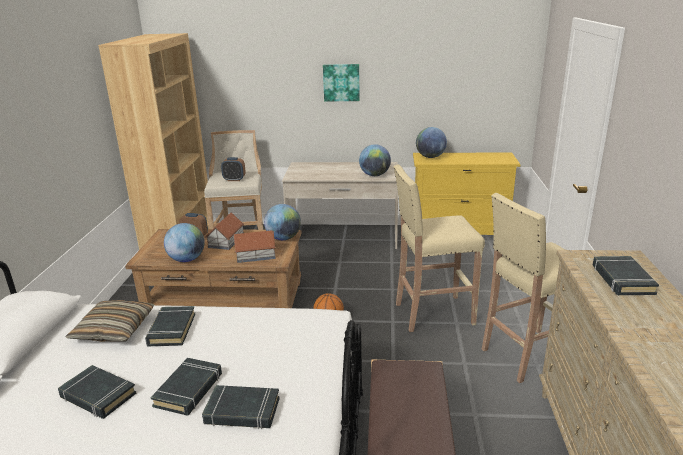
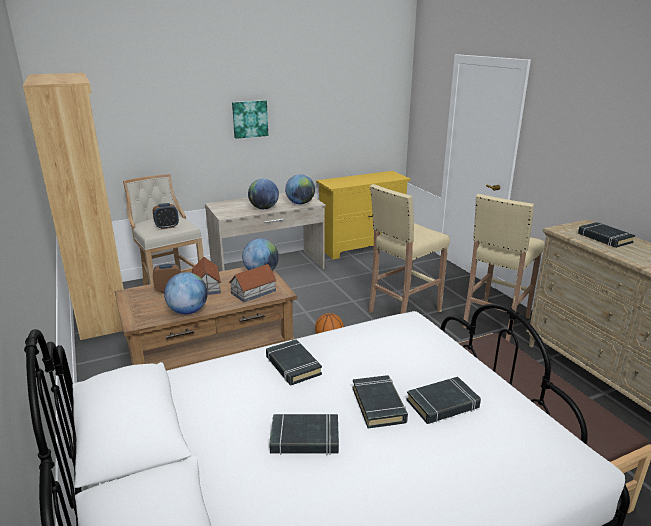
camera: 30 degrees left, 0 degrees up
pillow [66,300,154,342] -> none
globe [416,127,447,158] -> globe moved to [248,179,279,209]

